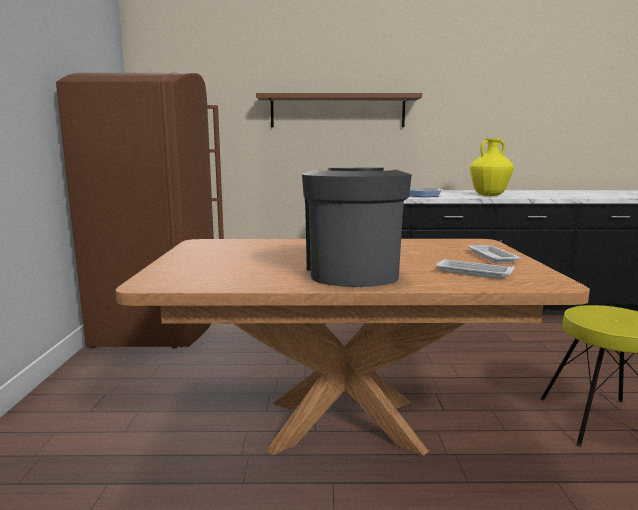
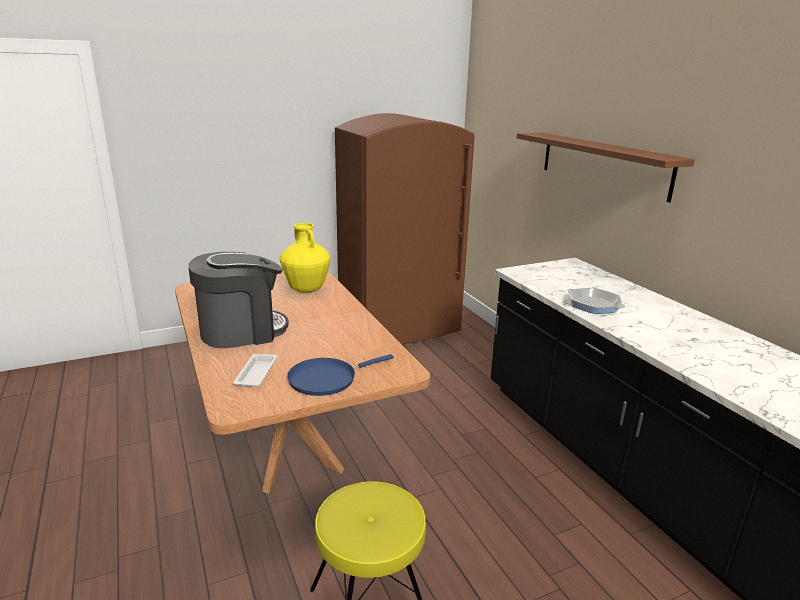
camera: 65 degrees right, 10 degrees up
white tray [468,245,521,264] -> blue frying pan [287,354,394,396]
yellow vase [470,138,514,196] -> yellow vase moved to [280,223,331,293]

